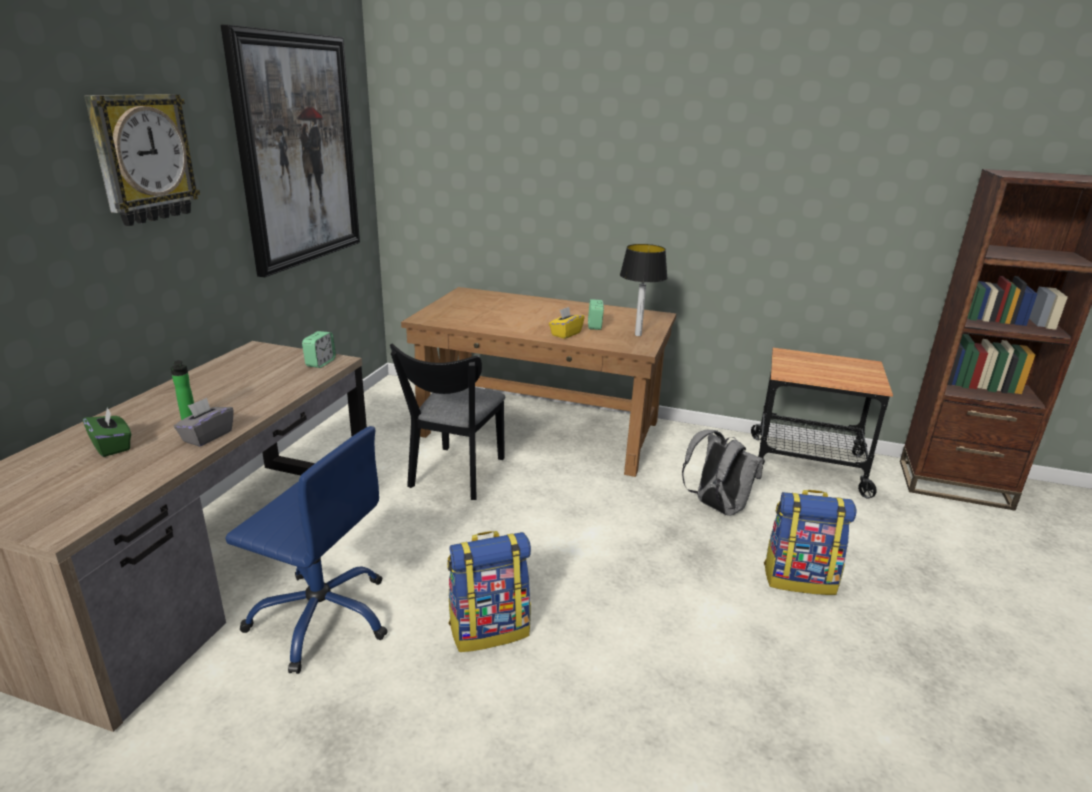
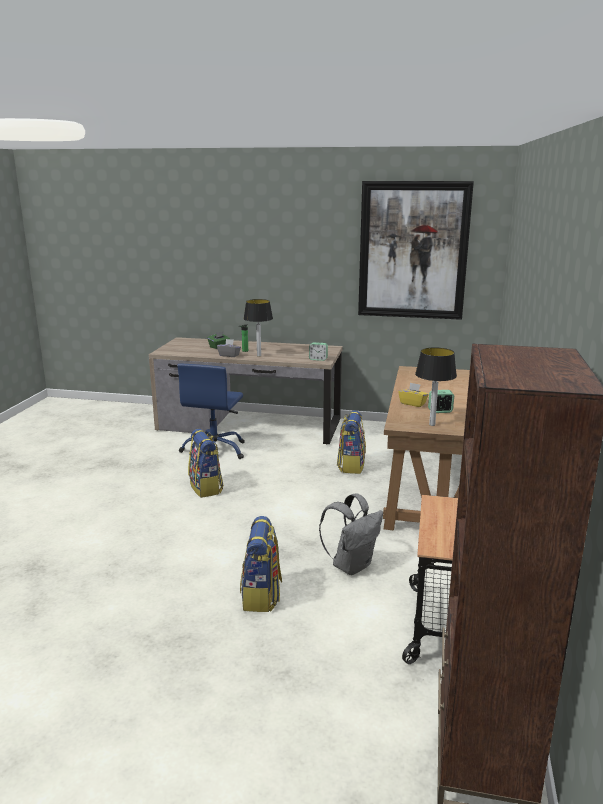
camera: 85 degrees right, 5 degrees down
wall clock [84,94,200,226] -> none
black chair [390,344,505,500] -> backpack [337,410,366,474]
none -> table lamp [244,299,273,357]

